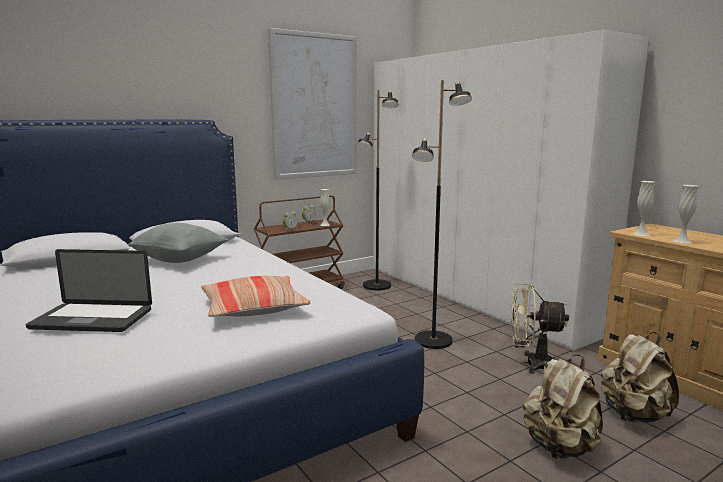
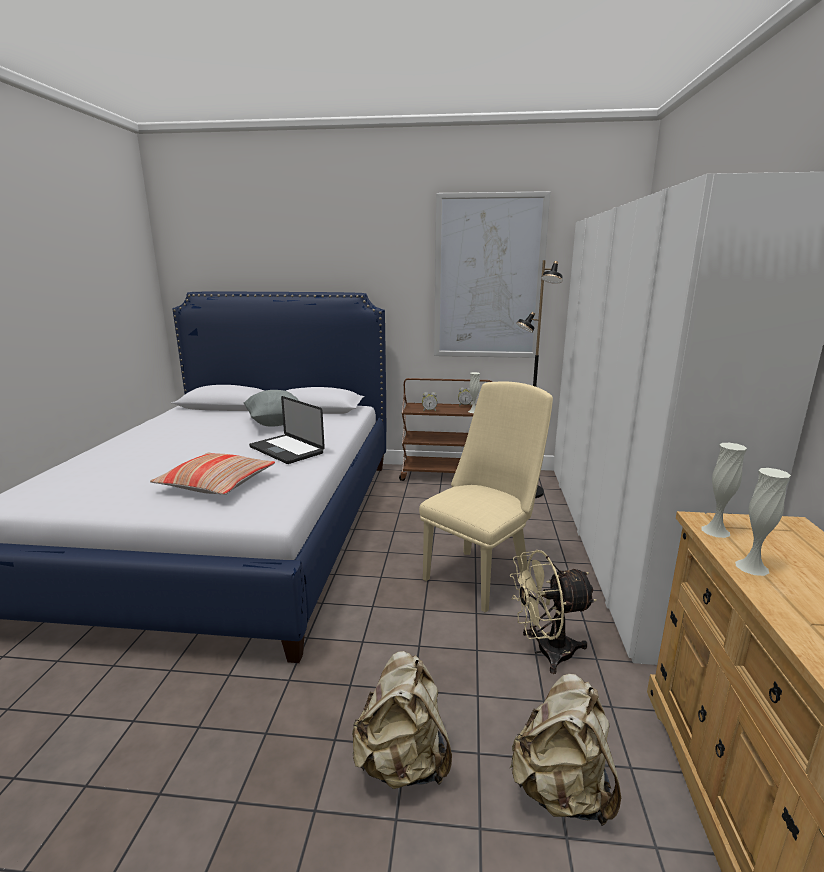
camera: 40 degrees right, 5 degrees up
laptop [26,249,152,332] -> laptop moved to [249,396,325,464]
black floor lamp [412,80,472,349] -> beige chair [419,381,553,613]
beige fan [511,284,569,374] -> beige fan turned 60 degrees counterclockwise [510,550,596,674]

